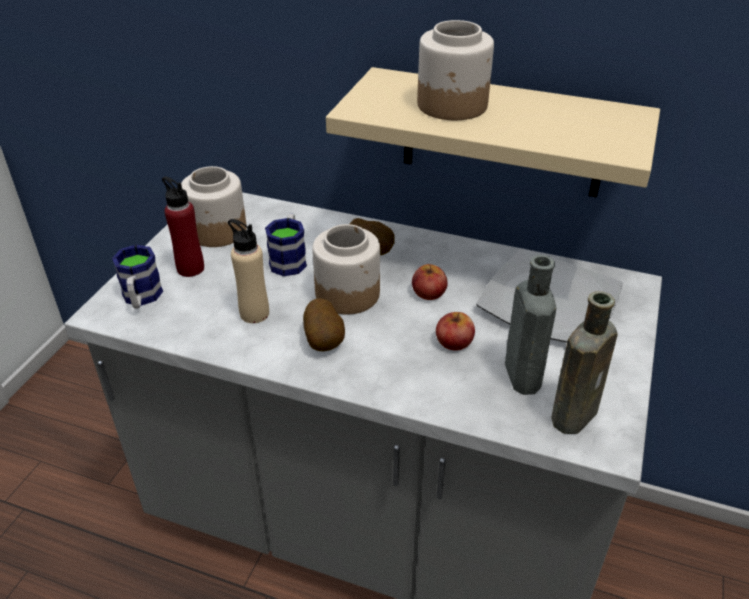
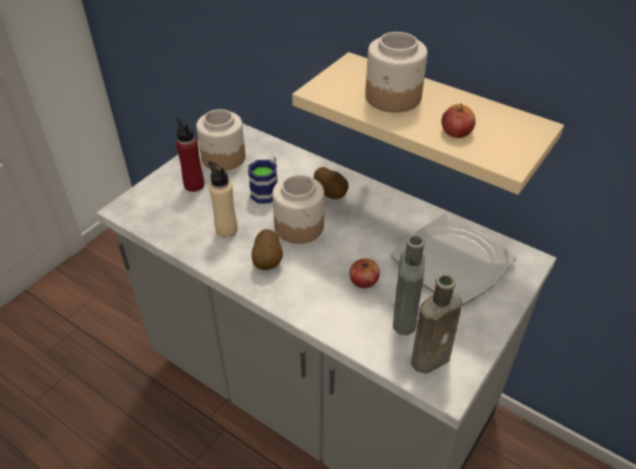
camera: 15 degrees right, 5 degrees up
mug [112,245,163,309] -> none
apple [412,264,447,300] -> apple moved to [441,103,475,138]

